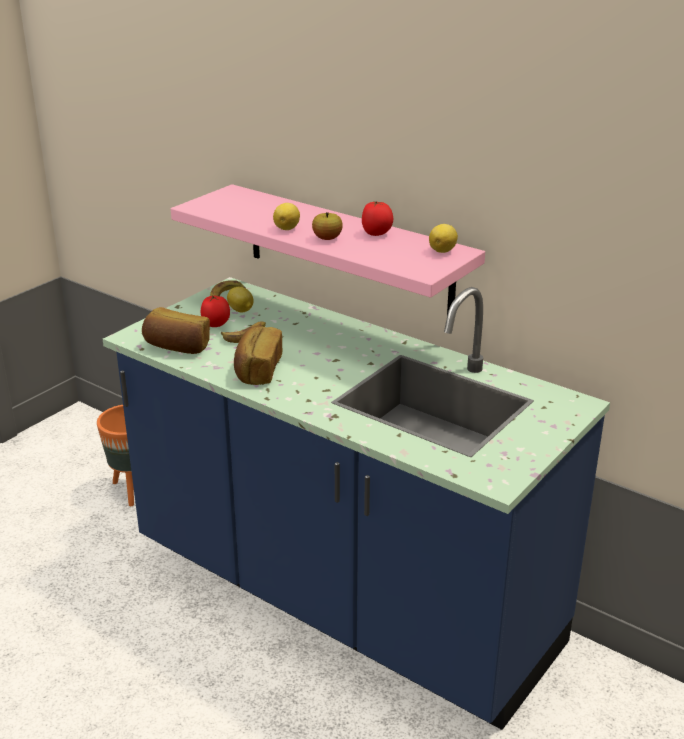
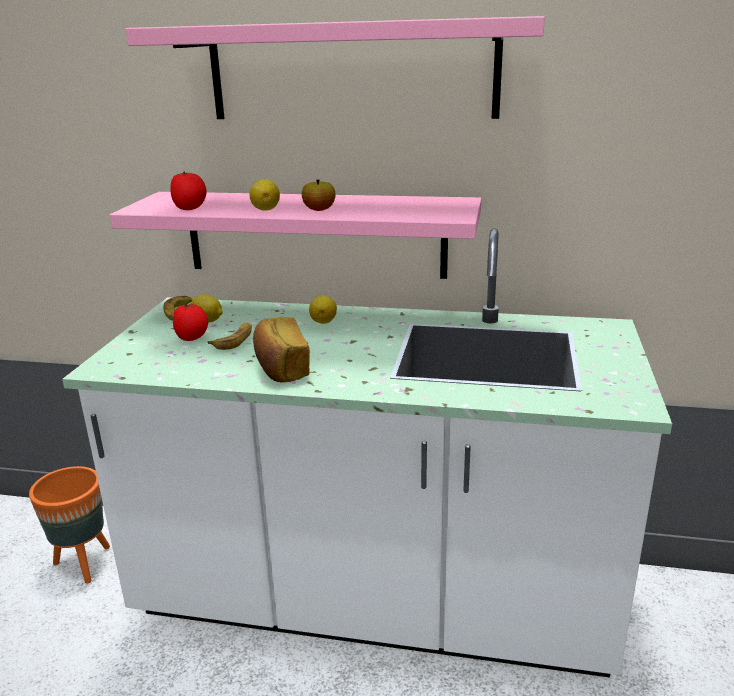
camera: 25 degrees left, 5 degrees down
blue counter [103,277,610,730] -> white counter [62,228,672,678]
bread [142,307,210,354] -> none
tomato [362,201,394,236] -> tomato moved to [170,172,206,210]
lemon [429,224,458,253] -> lemon moved to [309,295,337,324]
none -> pink shelf [126,16,545,119]

